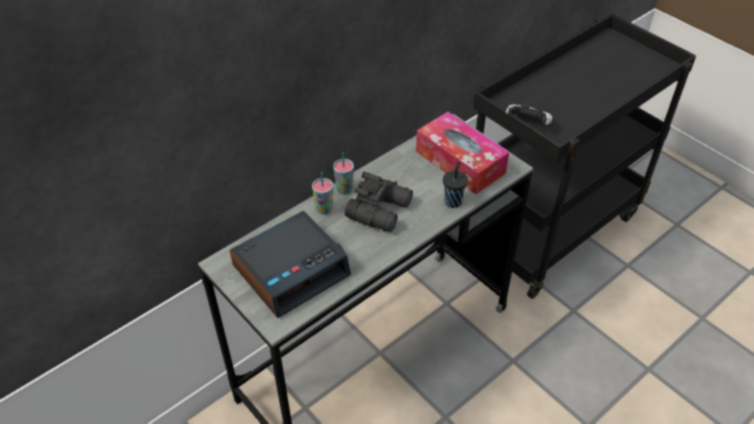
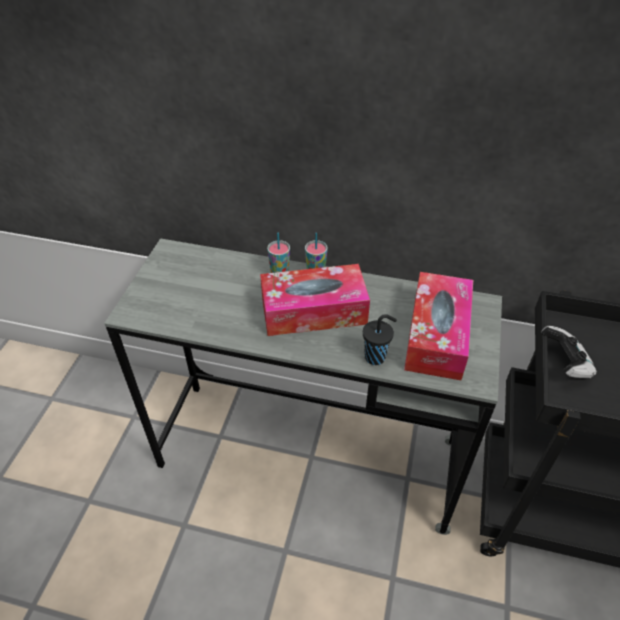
camera: 55 degrees right, 0 degrees up
alarm clock [229,211,351,318] -> none
black binoculars [345,172,413,232] -> tissue box [260,264,370,336]

